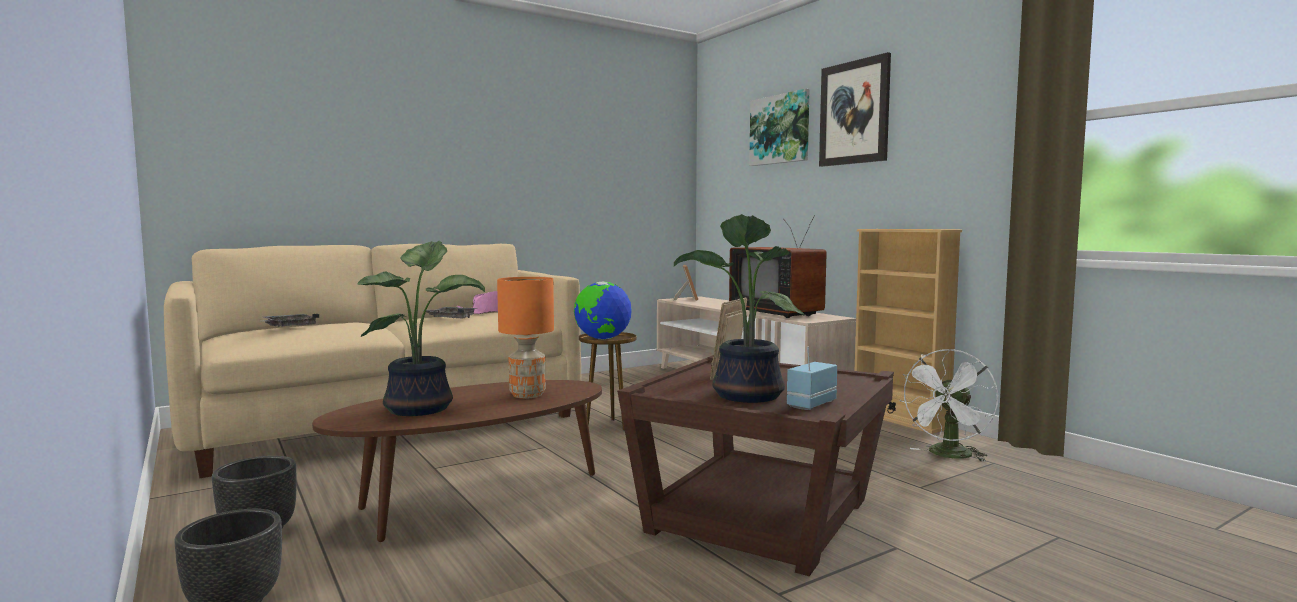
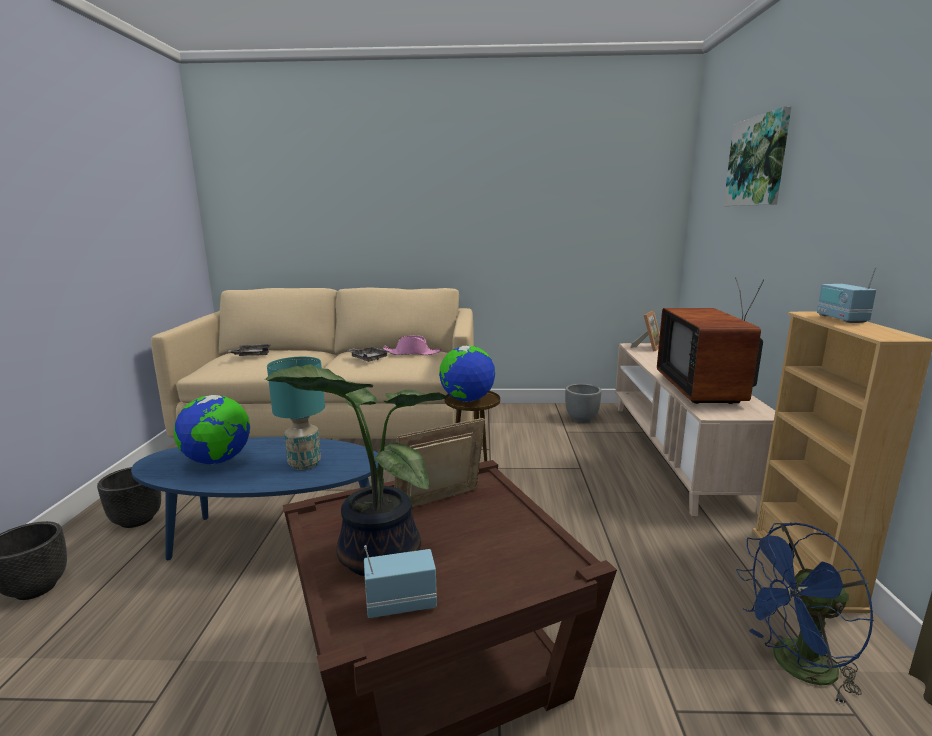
camera: 35 degrees right, 10 degrees up
brown coffee table [312,380,602,542] -> blue coffee table [131,437,378,560]
potted plant [357,241,485,416] -> globe [174,395,250,464]
orange table lamp [497,277,554,399] -> turquoise table lamp [267,357,325,470]
picture [819,52,891,167] -> none
white fan [899,349,998,462] -> blue fan [736,522,874,706]
none -> grey planter [565,384,601,423]
none -> radio [817,267,877,323]

